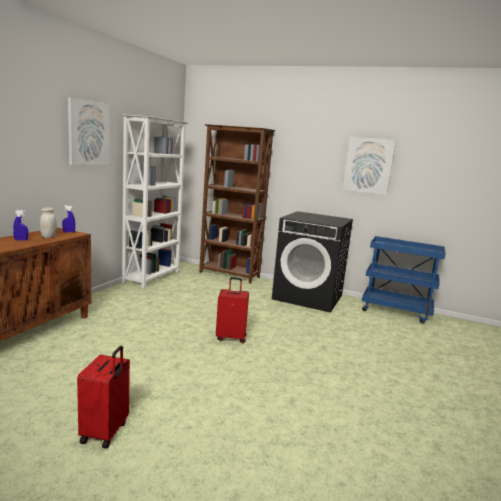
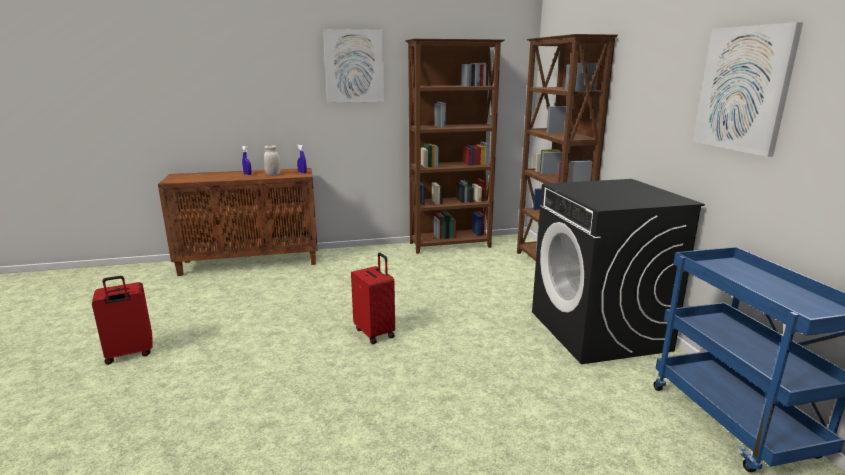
camera: 55 degrees right, 5 degrees up
white bookcase [122,114,188,289] -> brown bookcase [405,39,505,254]

